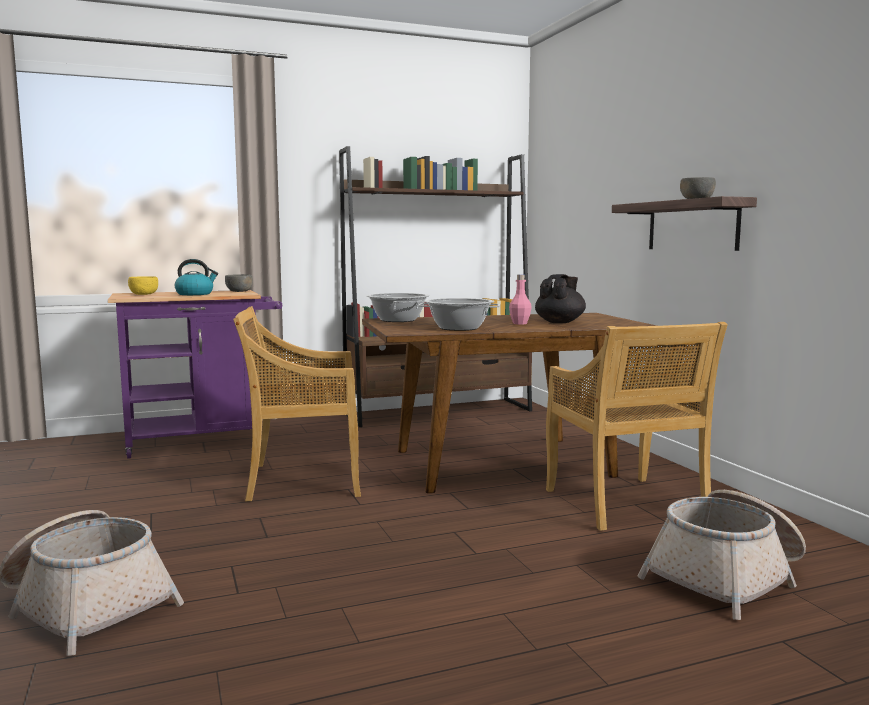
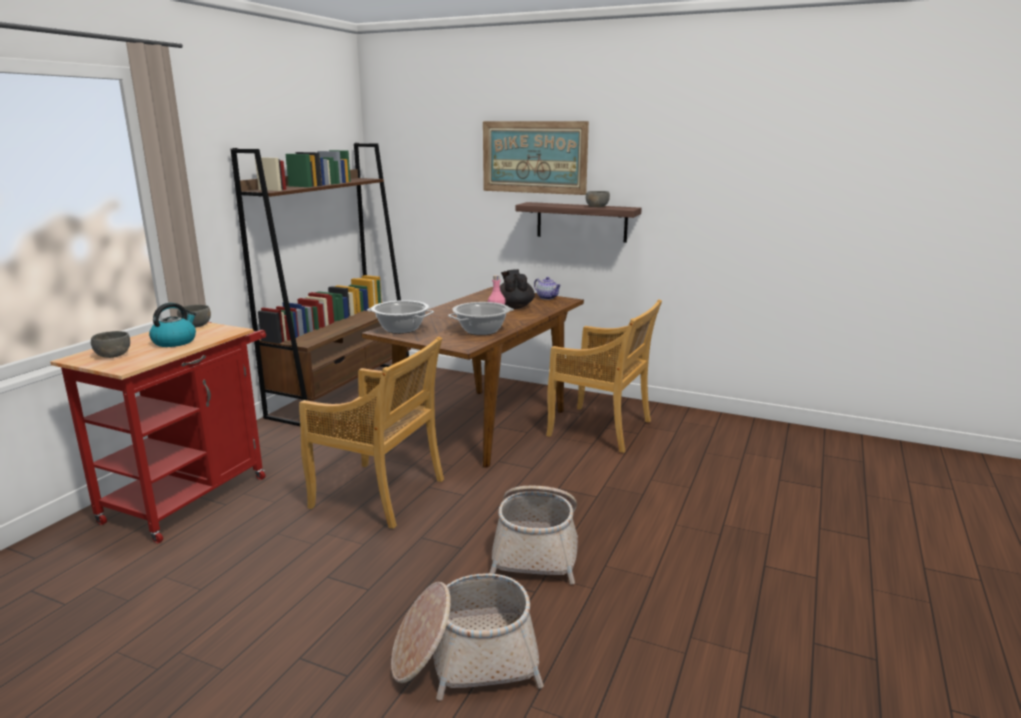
camera: 45 degrees left, 10 degrees up
purple cart [108,290,282,459] -> red cart [50,322,266,543]
yellow bowl [128,276,158,295] -> grey bowl [91,331,130,358]
beige chair [233,306,361,501] -> beige chair turned 105 degrees counterclockwise [299,336,444,529]
basket [638,490,806,620] -> basket moved to [489,486,578,585]
none -> picture [483,121,589,195]
none -> teapot [534,277,561,300]

